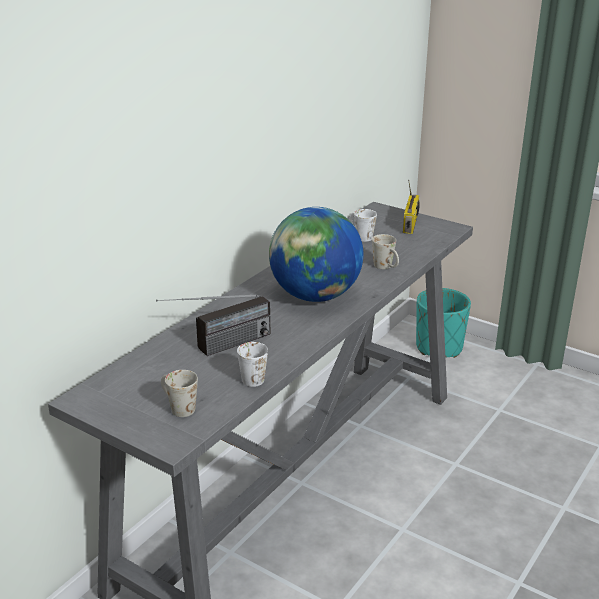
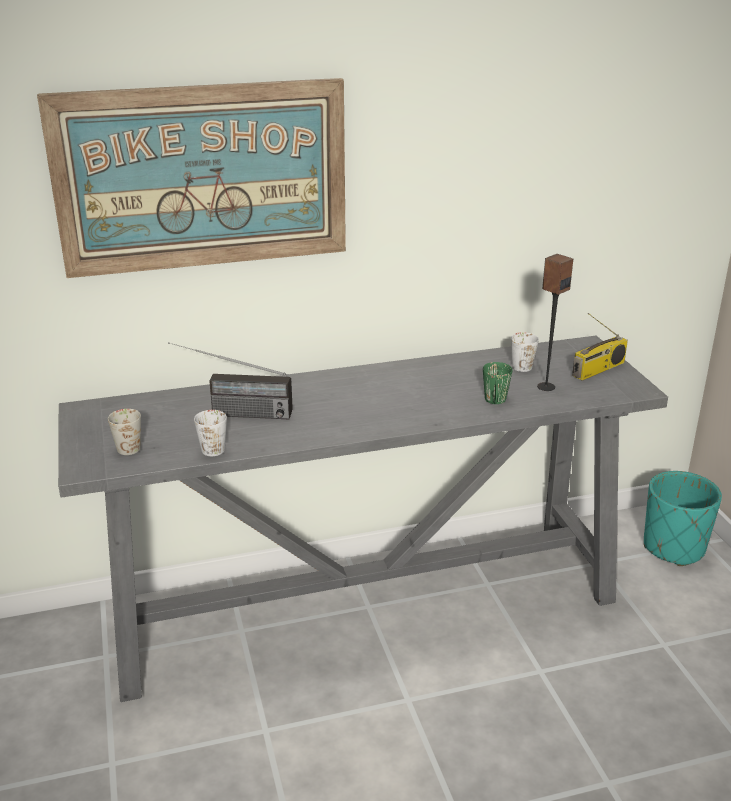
camera: 40 degrees right, 0 degrees up
globe [269,207,363,302] -> none
white mug [372,234,399,269] -> green mug [483,362,513,404]
none -> picture [37,78,346,278]
none -> speaker [537,254,573,391]

